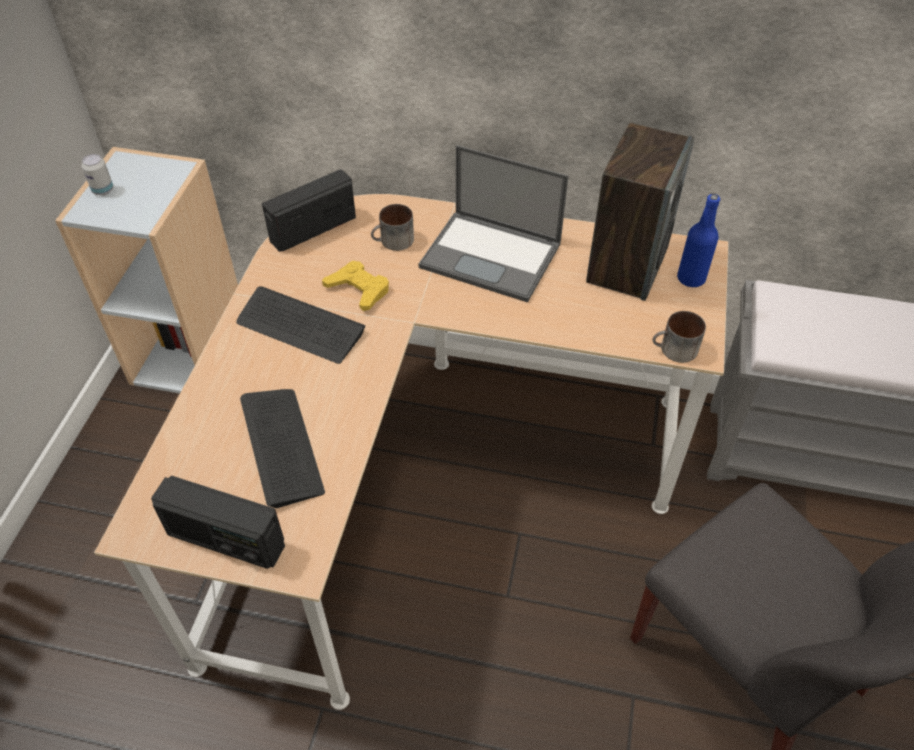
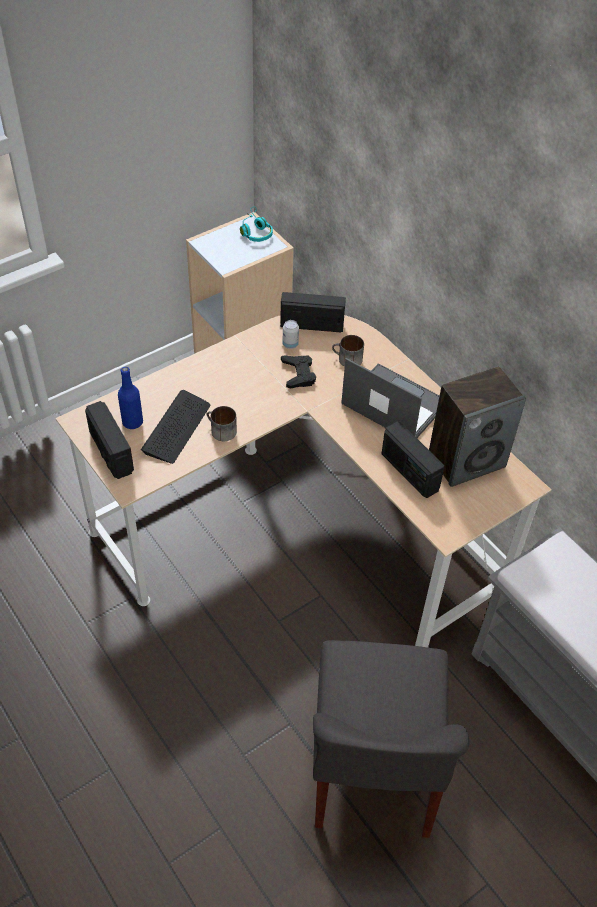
camera: 40 degrees right, 0 degrees up
can [82,154,114,196] -> can moved to [282,320,299,349]
keyboard [236,286,365,364] -> none
yellow game controller [322,261,389,311] -> black game controller [281,355,316,389]
laptop [419,145,569,303] -> laptop turned 150 degrees clockwise [341,358,440,438]
mug [652,311,706,363] -> mug moved to [207,406,237,441]
blue bottle [677,194,720,287] -> blue bottle moved to [118,367,143,429]
none -> turquoise headphones [240,207,273,242]
none -> radio [381,422,445,498]

